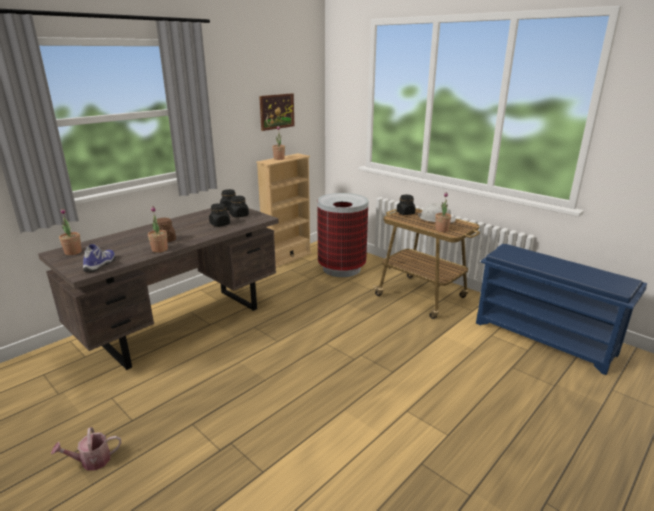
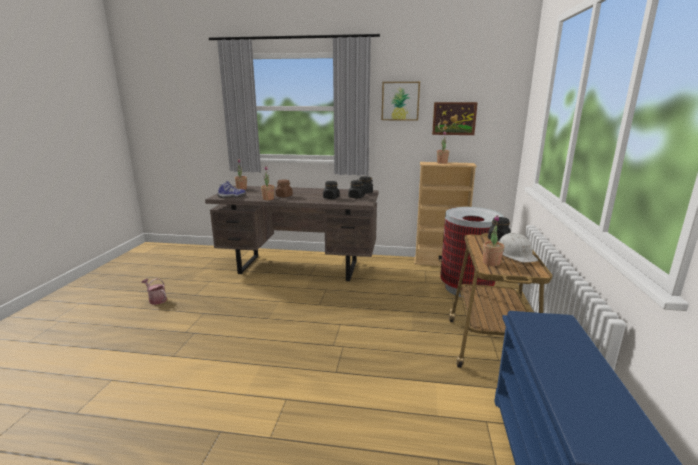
camera: 55 degrees right, 5 degrees down
none -> picture [382,82,420,121]

